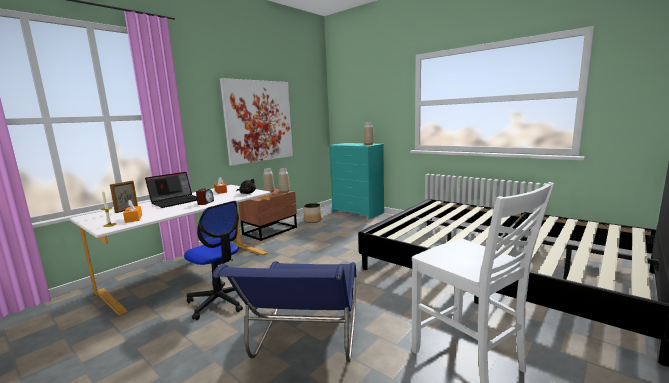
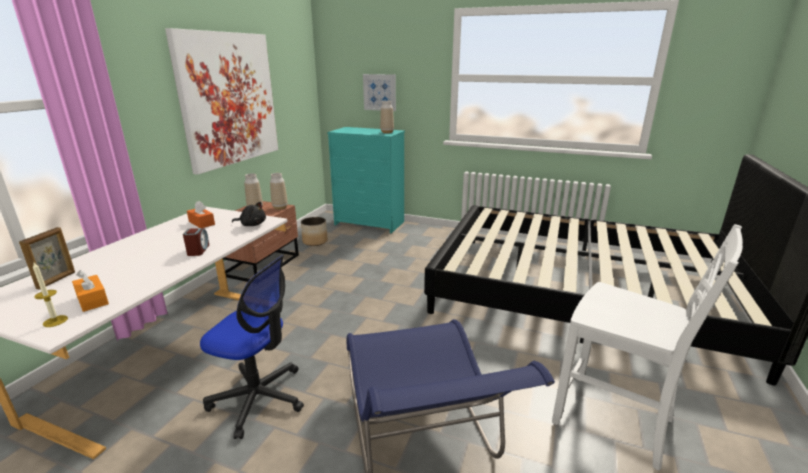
camera: 20 degrees left, 10 degrees up
laptop [145,172,197,208] -> none
none -> picture [363,74,396,111]

